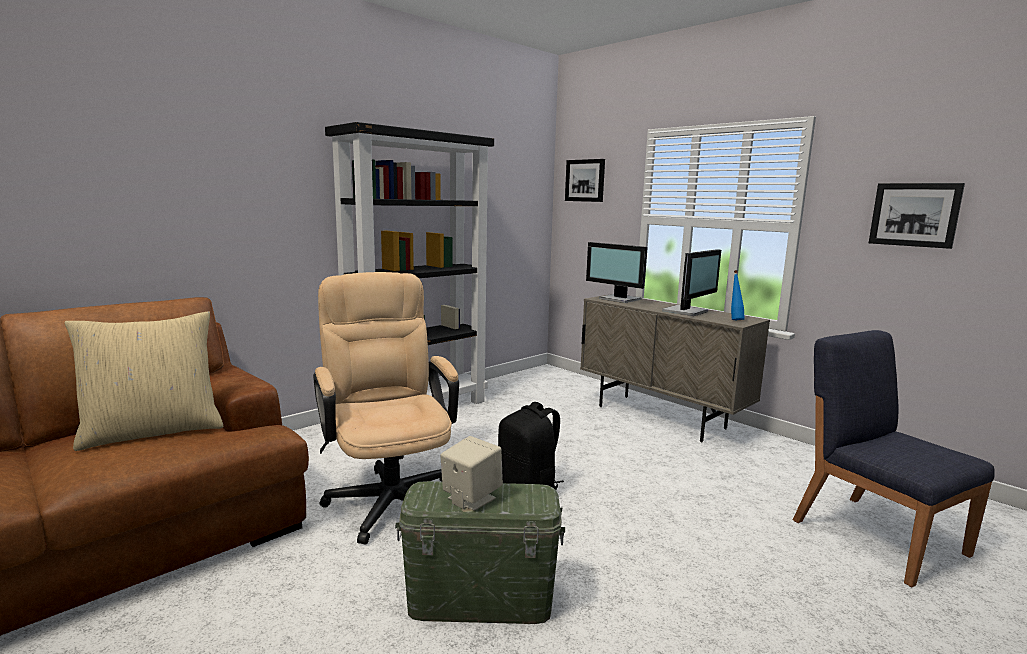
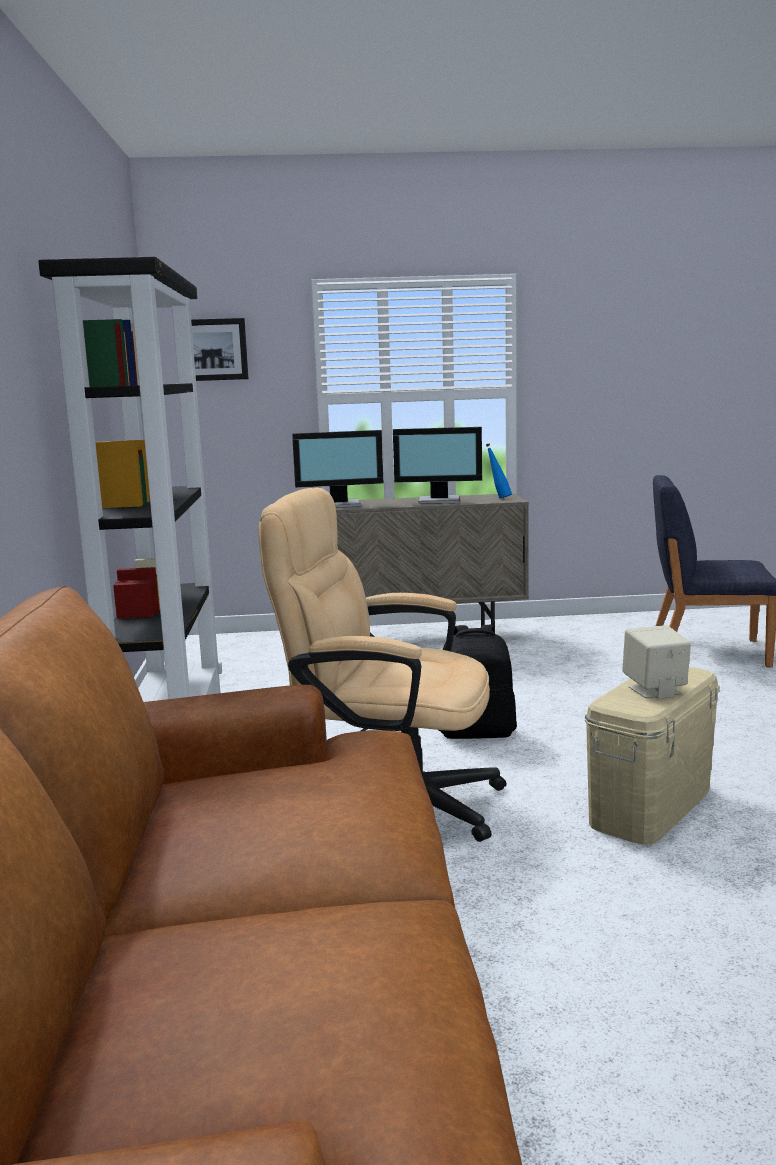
camera: 50 degrees left, 0 degrees up
beige pillow [64,312,224,451] -> none
green storage box [395,481,565,624] -> beige storage box [585,667,720,845]
monitor [662,249,721,316] -> monitor turned 105 degrees clockwise [393,427,482,504]
picture [869,183,965,249] -> none

